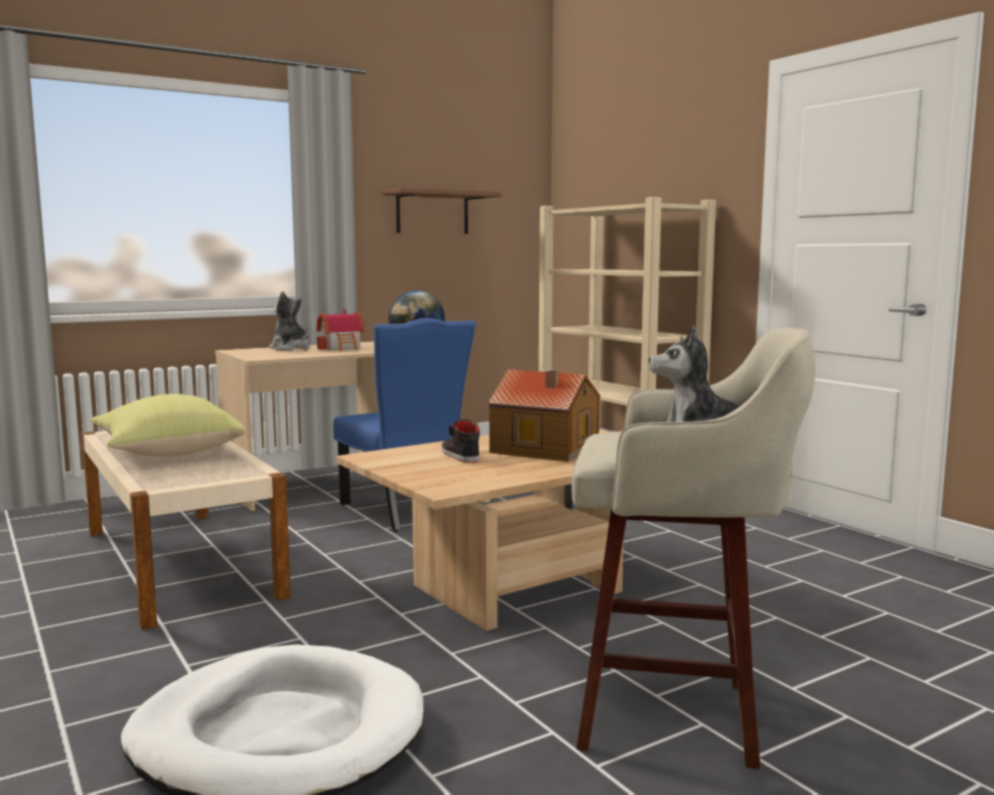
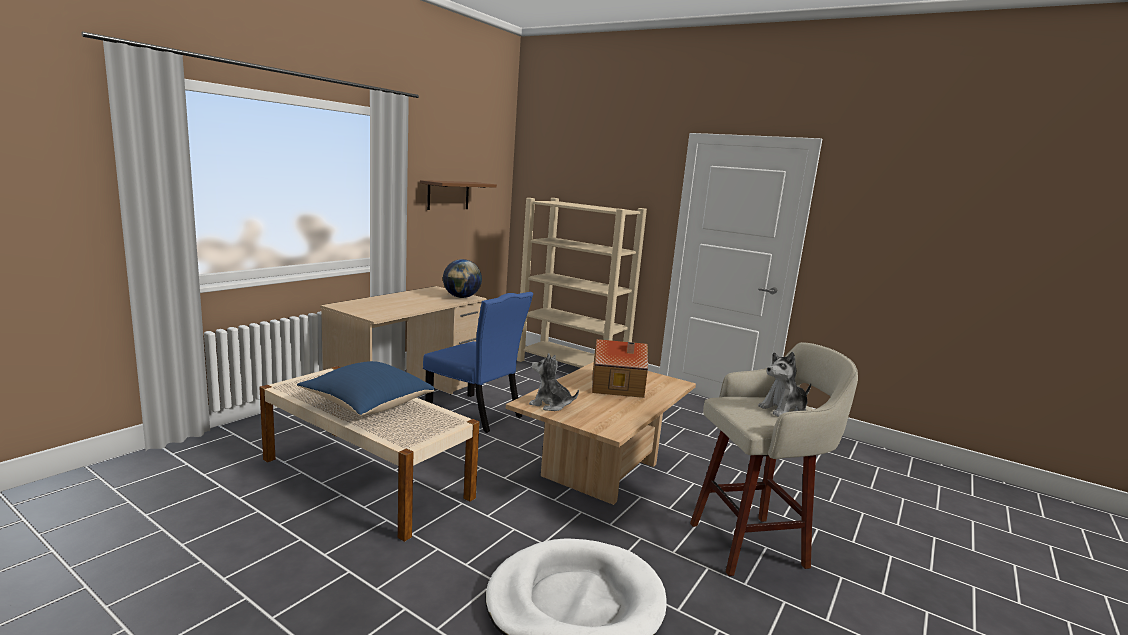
camera: 25 degrees left, 5 degrees up
yellow pillow [90,394,246,456] -> blue pillow [297,361,435,416]
plush toy [269,291,310,350] -> plush toy moved to [529,353,579,411]
toy house [316,309,364,351] -> none
black shoe [442,419,480,462] -> none

